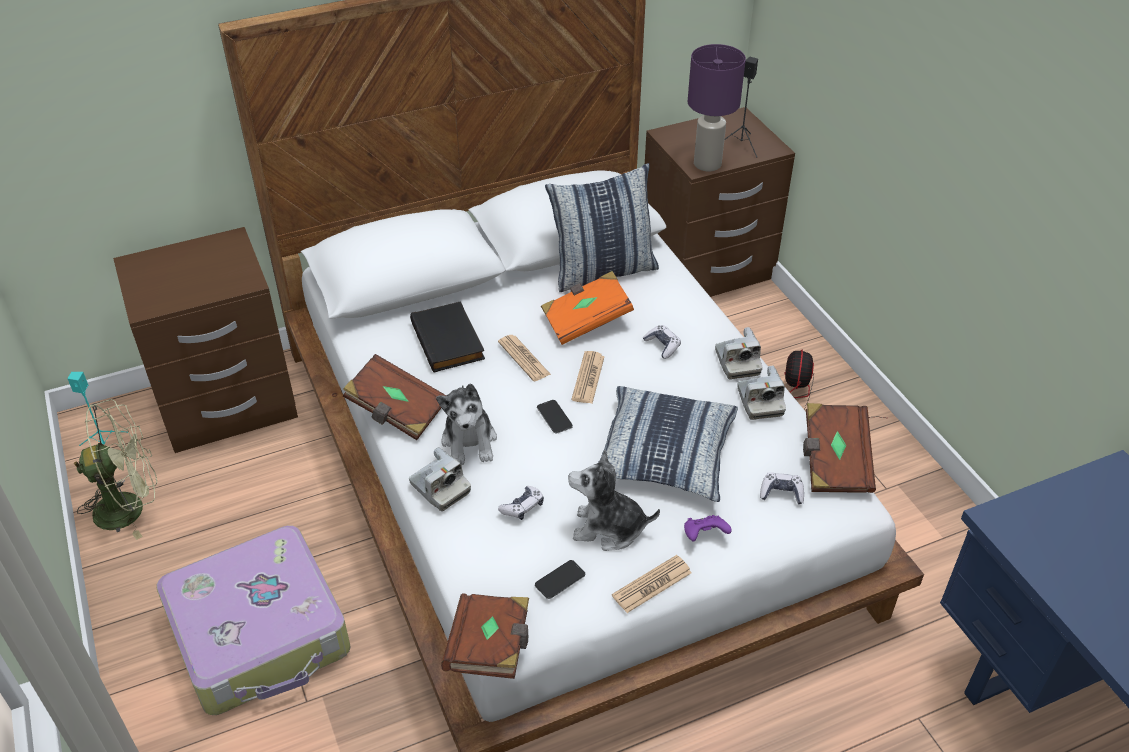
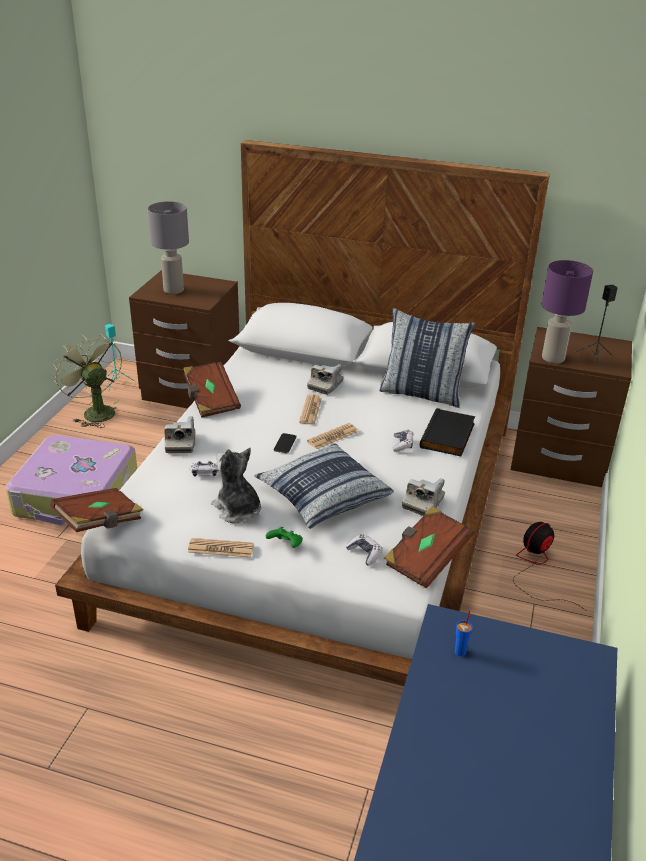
camera: 40 degrees right, 10 degrees down
green fan [74,399,158,540] -> green fan turned 150 degrees counterclockwise [52,335,122,428]
black book [410,301,485,372] -> black book moved to [420,408,475,456]
plush toy [436,383,497,465] -> none
phone [535,560,585,599] -> none
orange book [541,271,634,345] -> none
purple game controller [684,515,732,542] -> green game controller [266,527,303,548]
camera [715,327,762,379] -> camera moved to [307,364,344,395]
none -> grey table lamp [148,201,189,294]
none -> blue cup [455,611,473,656]

